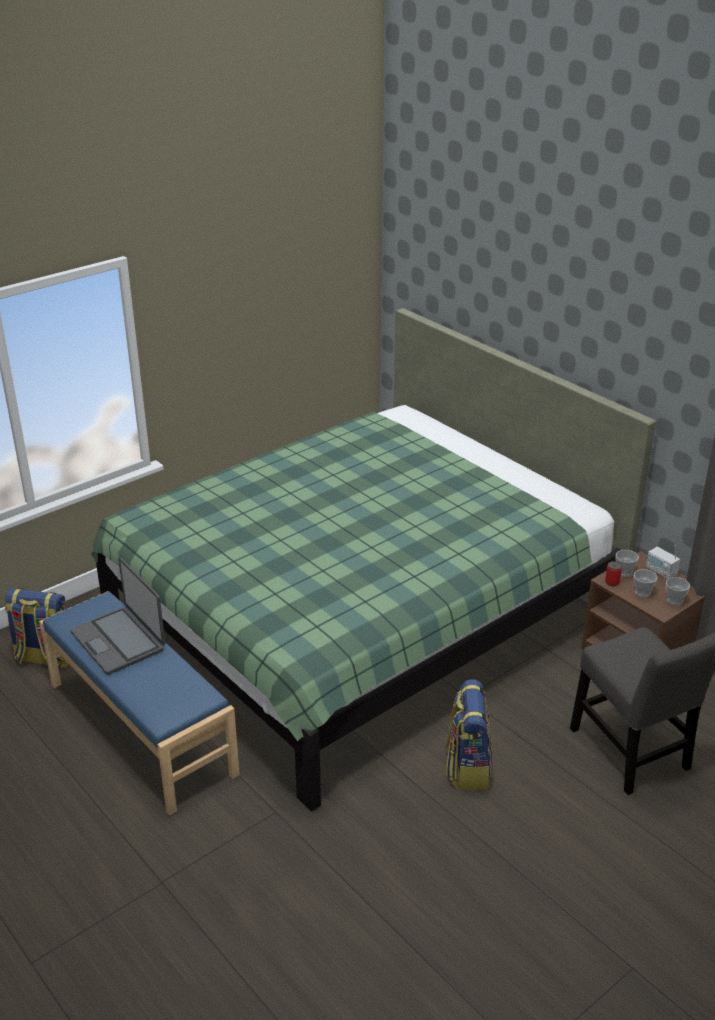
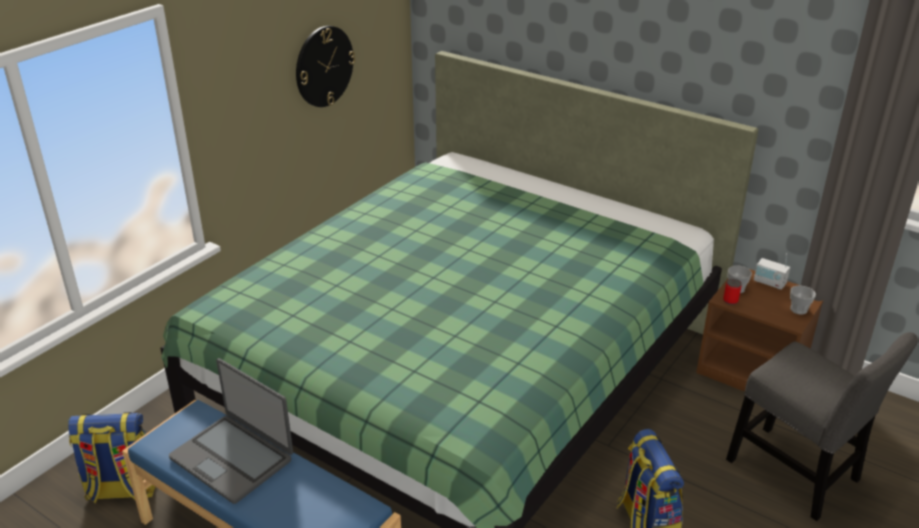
camera: 15 degrees left, 0 degrees up
cup [634,569,658,597] -> none
none -> wall clock [296,26,355,107]

